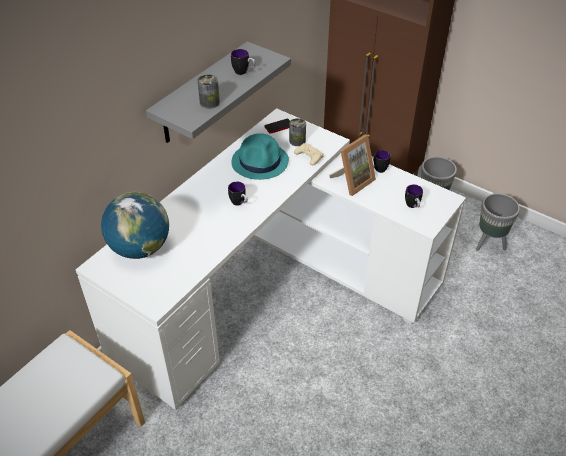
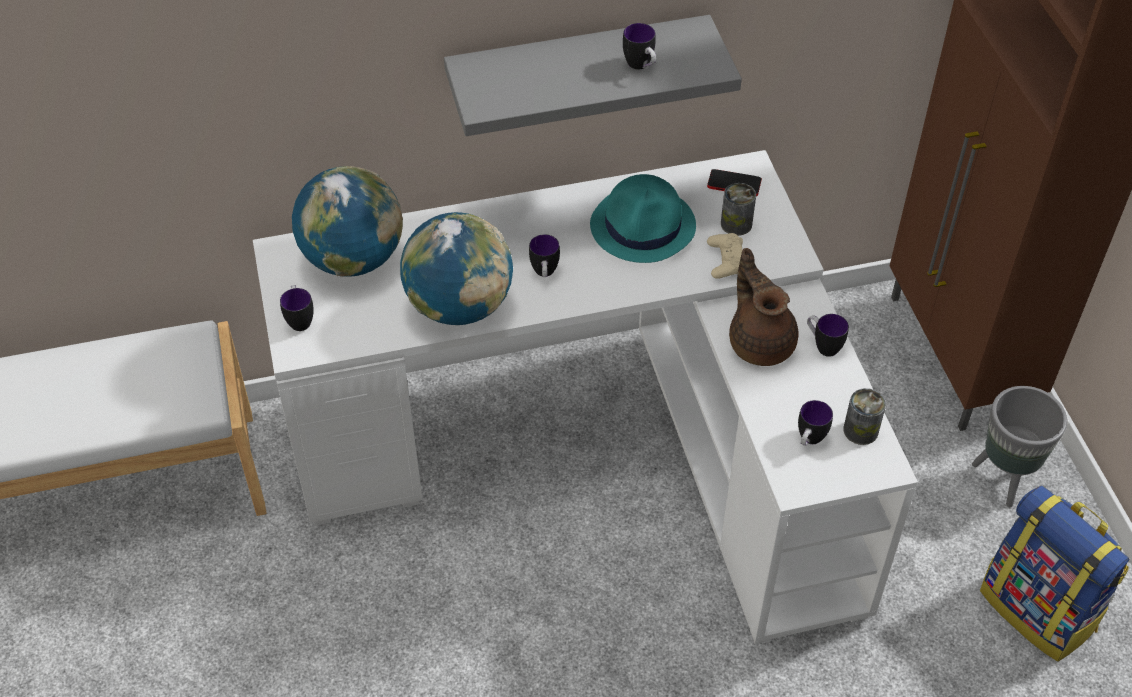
camera: 40 degrees right, 5 degrees up
can [198,74,220,109] -> can moved to [843,388,886,445]
picture frame [329,135,376,196] -> brown teapot [729,248,799,366]
grey planter [476,193,520,251] -> backpack [980,485,1129,662]
none -> mug [280,285,314,331]
none -> globe [400,212,513,325]

